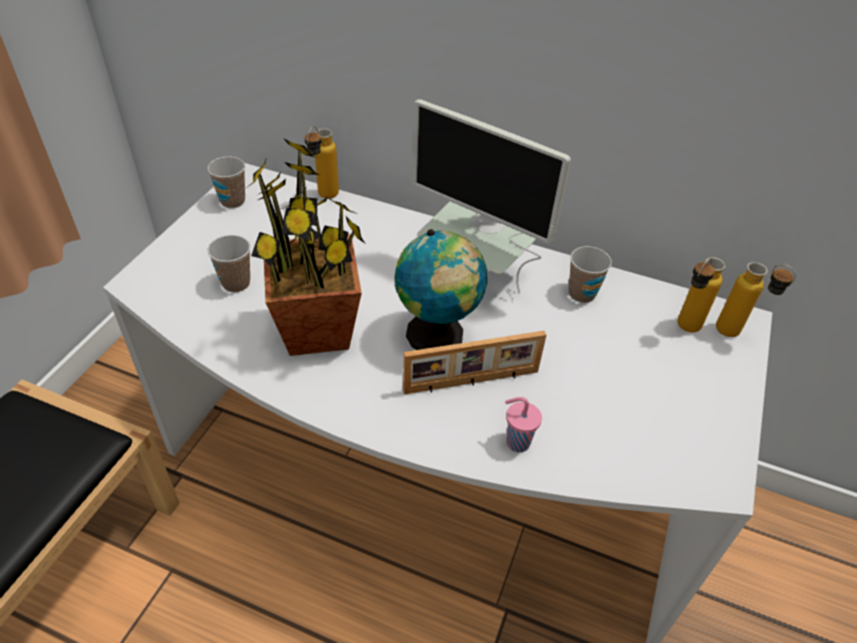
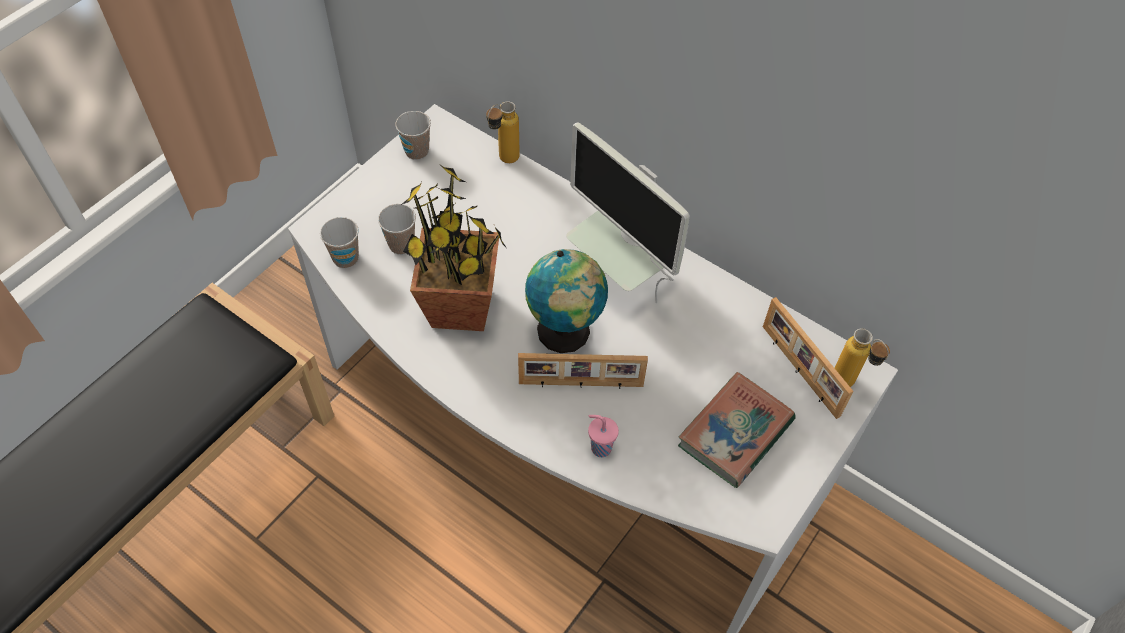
camera: 15 degrees right, 10 degrees up
cup [569,246,612,303] -> cup moved to [320,217,359,268]
bottle [677,257,726,332] -> picture frame [763,297,853,419]
none -> book [678,372,796,488]

